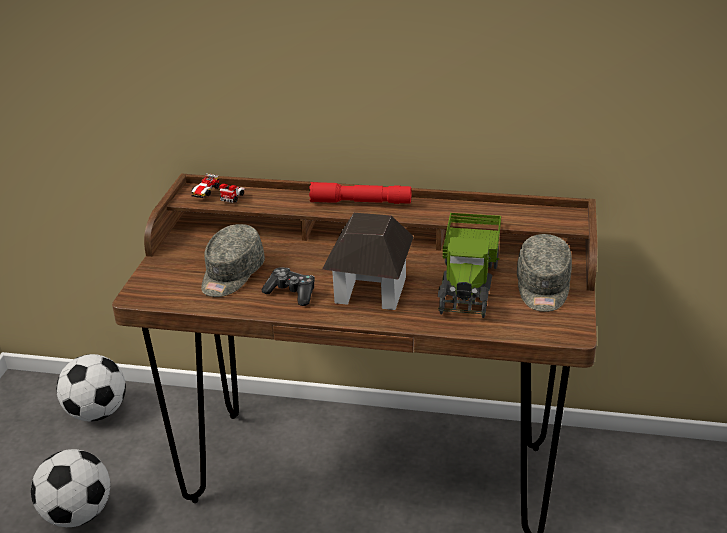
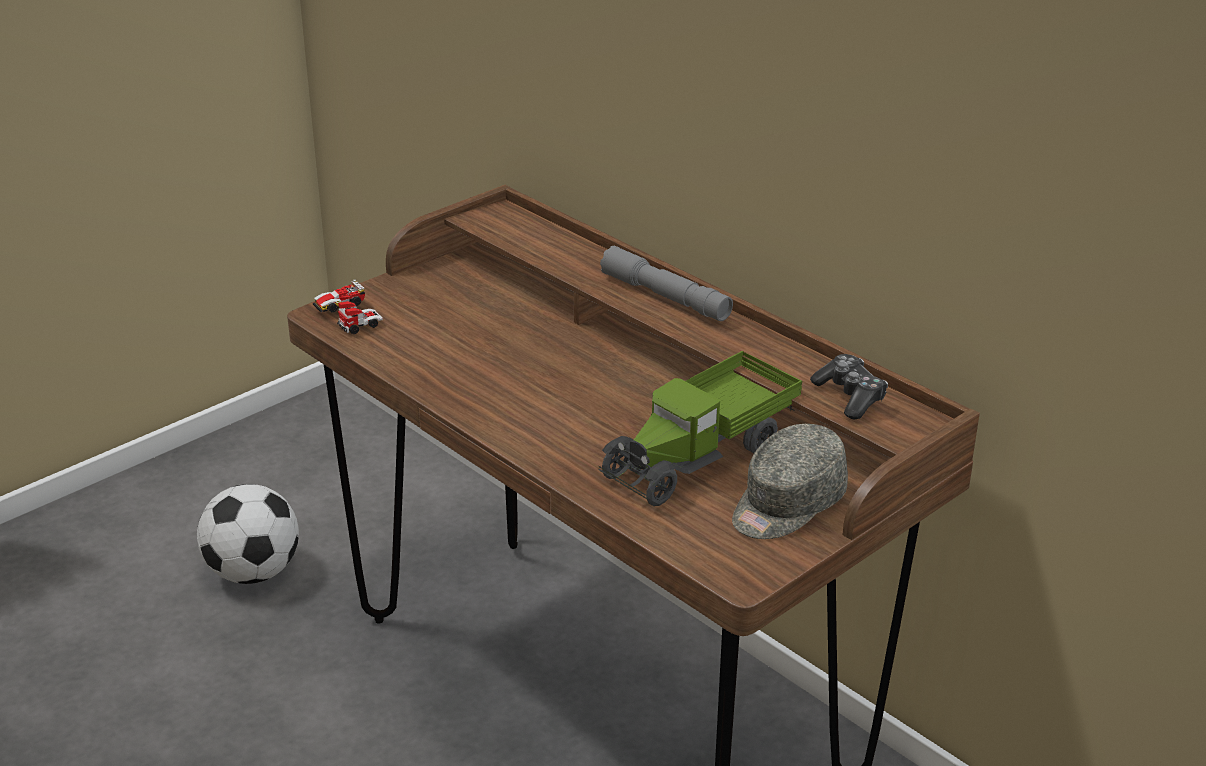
camera: 35 degrees right, 0 degrees up
football [56,354,126,421] -> none
toy car [191,173,245,203] -> toy car moved to [313,280,383,335]
grey cap [201,224,265,297] -> none
game controller [262,267,315,306] -> game controller moved to [810,354,888,420]
red flashlight [309,182,411,204] -> grey flashlight [600,246,733,321]
toy house [322,213,414,310] -> none

